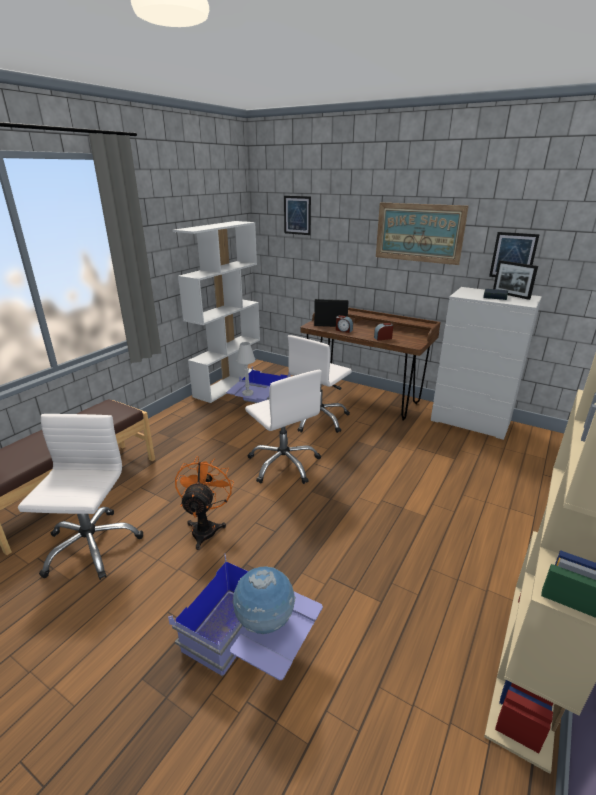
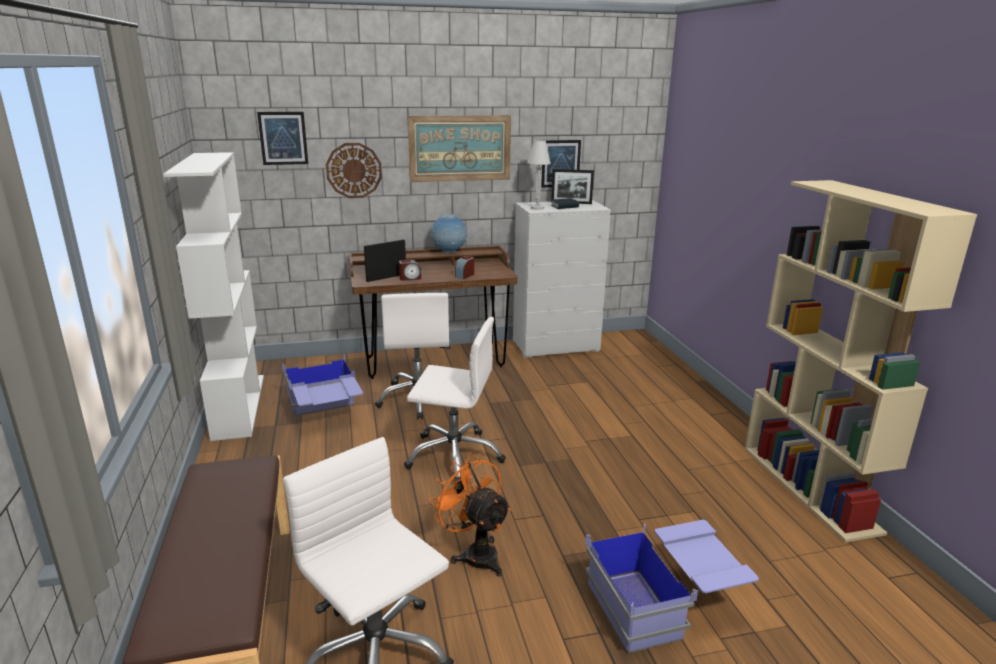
camera: 45 degrees left, 5 degrees down
globe [233,567,296,634] -> globe moved to [430,214,467,253]
white table lamp [236,342,256,396] -> white table lamp moved to [527,140,551,210]
none -> wall clock [326,143,382,198]

